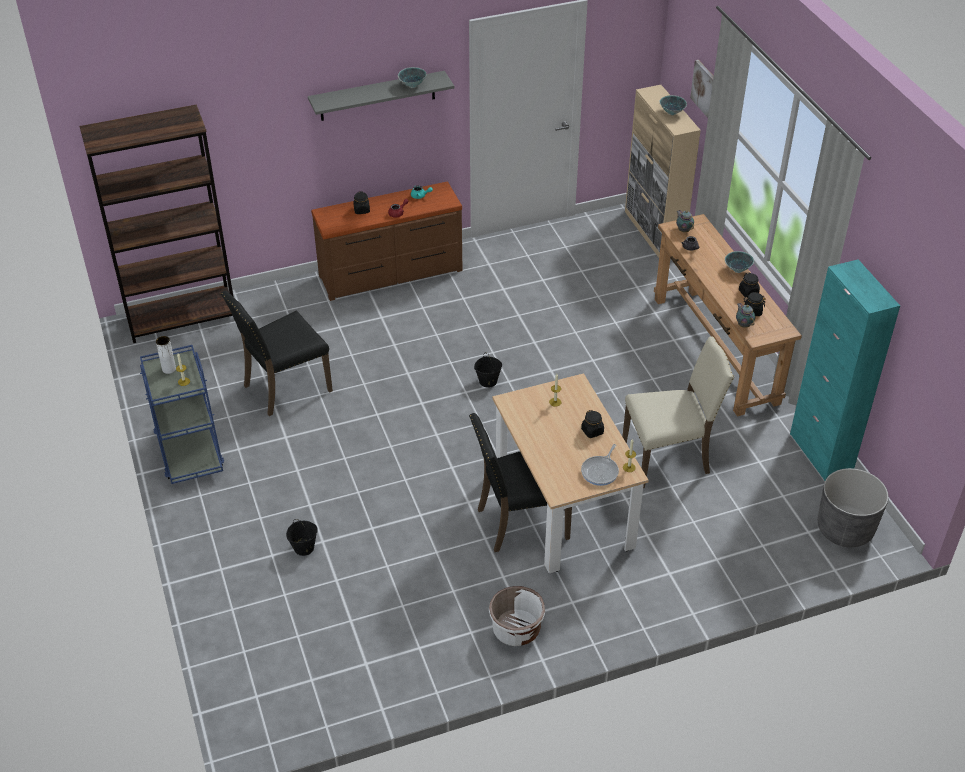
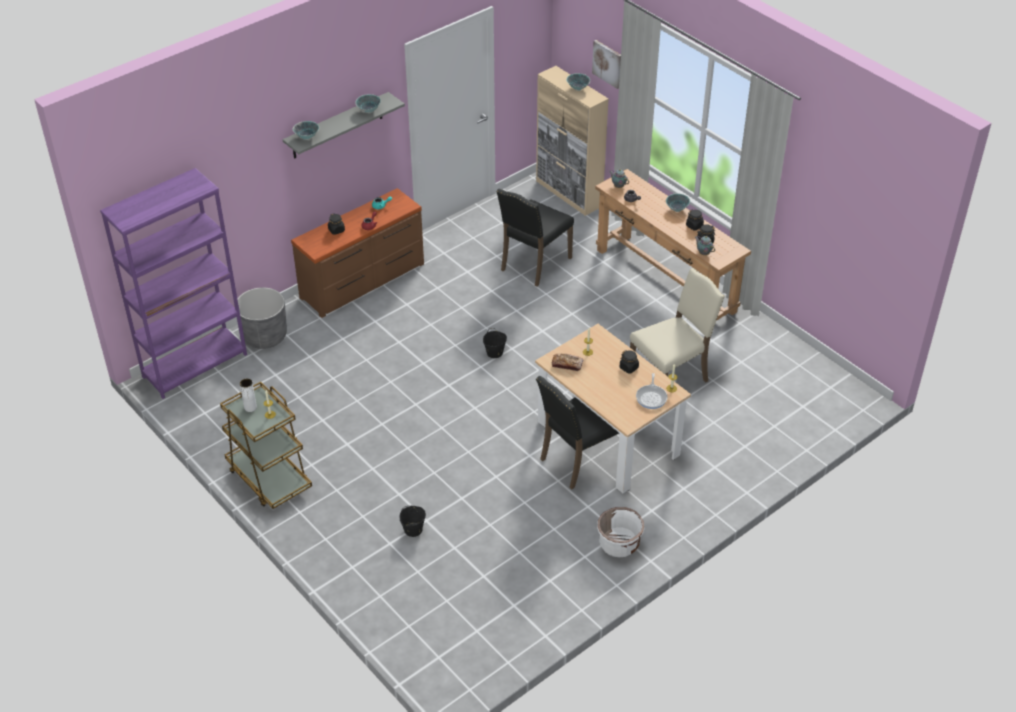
camera: 20 degrees left, 0 degrees up
brown bookcase [79,104,233,343] -> purple bookcase [100,168,247,399]
blue cart [140,345,224,484] -> brown cart [220,382,312,509]
black chair [221,290,333,416] -> black chair moved to [497,189,574,287]
turquoise cabinet [790,259,900,481] -> none
grey planter [818,468,889,547] -> grey planter moved to [238,287,287,349]
none -> bowl [293,121,319,140]
none -> bread [552,354,583,371]

